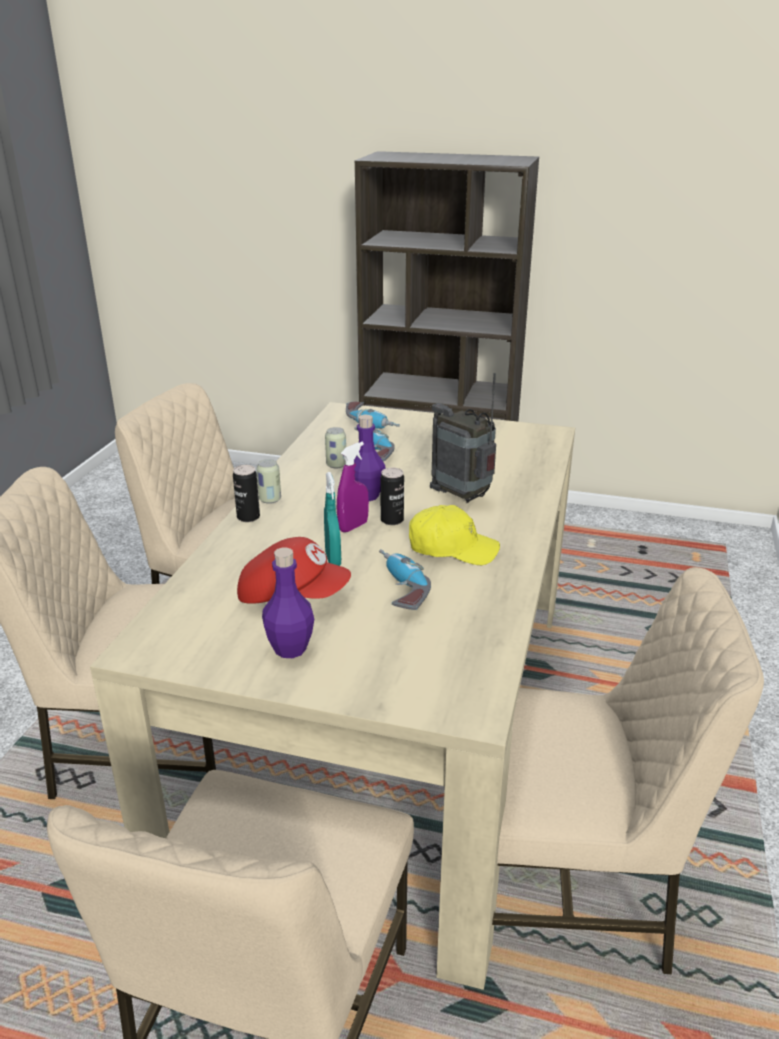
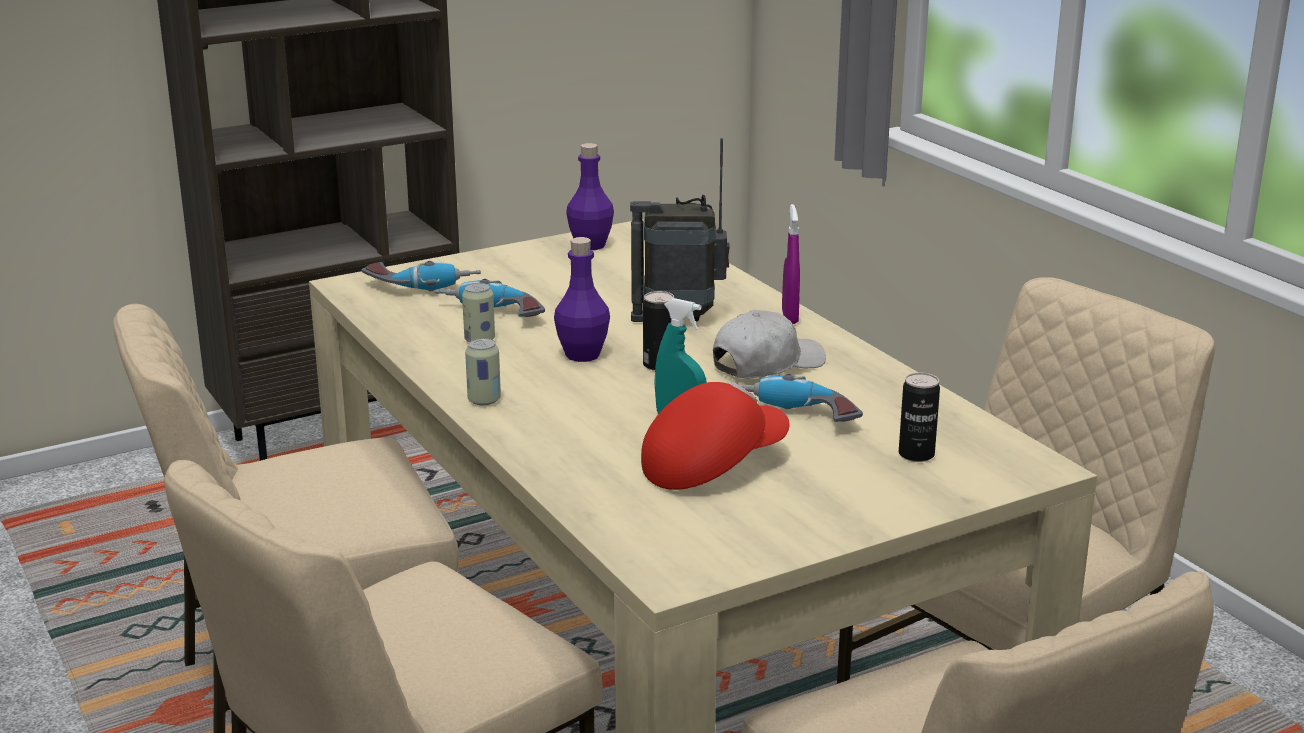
camera: 45 degrees left, 5 degrees down
can [233,465,260,522] -> can moved to [899,373,940,462]
purple bottle [262,547,314,658] -> purple bottle moved to [566,143,614,250]
purple spray bottle [337,442,369,532] -> purple spray bottle moved to [782,204,800,324]
yellow cap [409,505,500,565] -> white cap [713,310,826,379]

